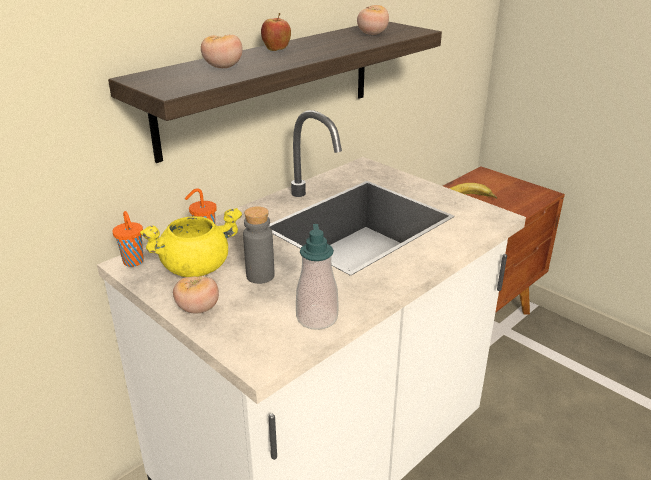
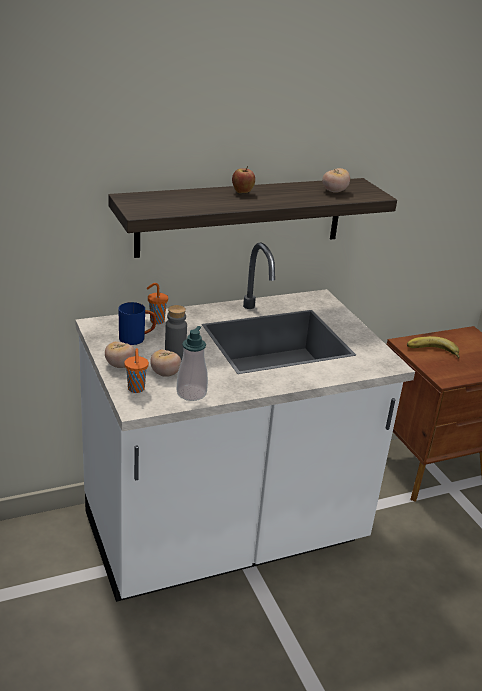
camera: 20 degrees right, 0 degrees up
orange cup [113,211,144,267] -> orange cup moved to [124,348,149,393]
yellow cooking pot [140,208,242,277] -> blue mug [118,302,156,345]
tomato [201,35,242,68] -> tomato moved to [150,349,181,377]

